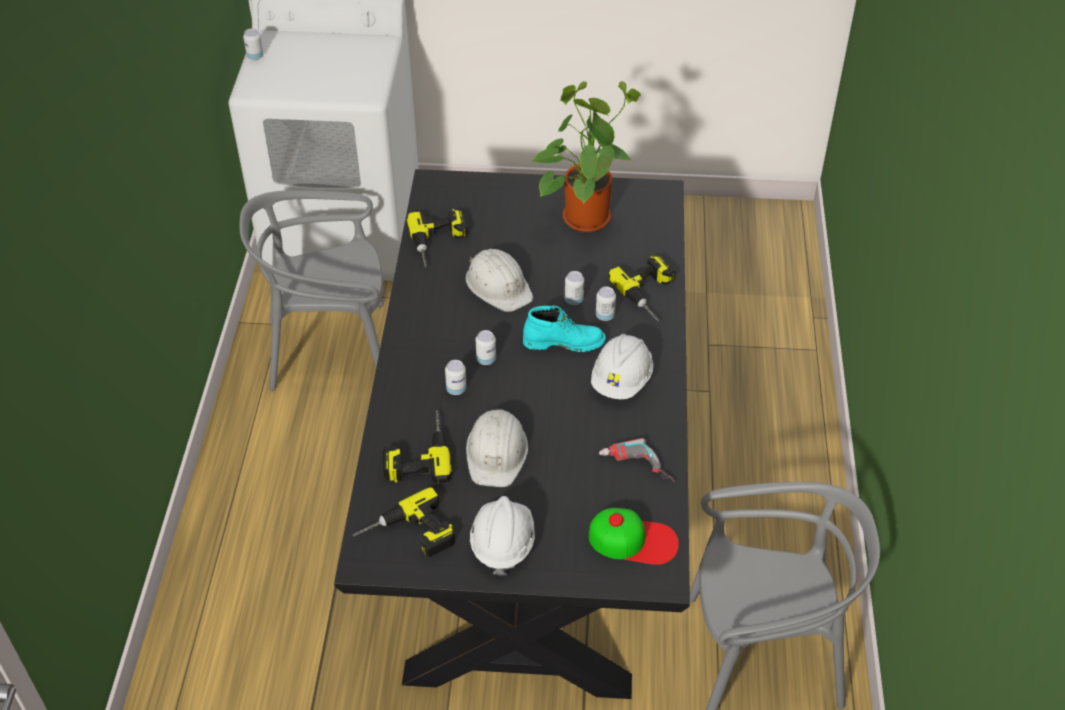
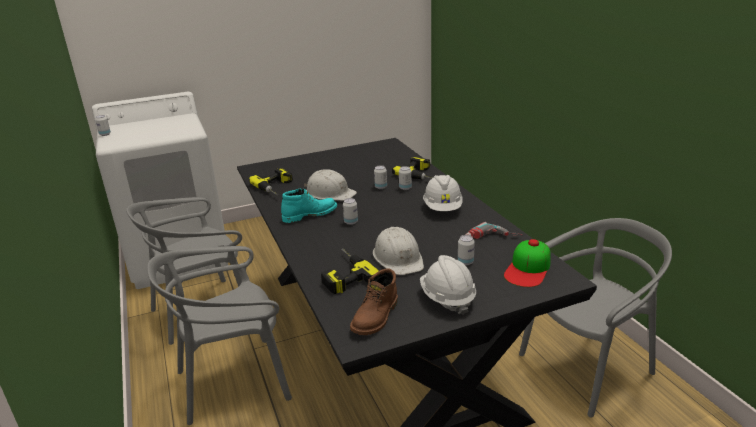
camera: 25 degrees left, 20 degrees down
power drill [353,487,455,558] -> brown boot [350,268,398,335]
can [445,360,467,395] -> can moved to [458,235,475,265]
turquoise boot [523,305,606,352] -> turquoise boot moved to [281,189,337,223]
potted plant [532,81,641,233] -> none
cap [589,508,679,565] -> cap turned 135 degrees clockwise [504,239,551,287]
none -> grey chair [147,246,292,425]

